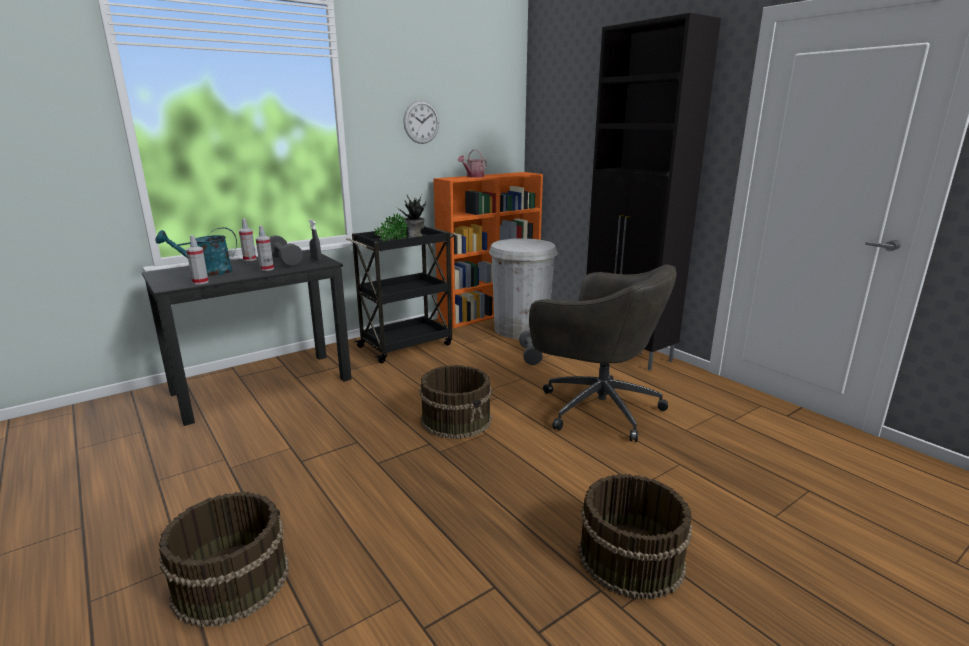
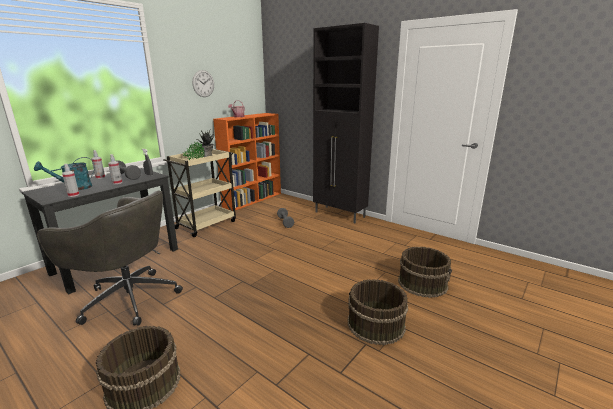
camera: 15 degrees left, 0 degrees up
black cart [346,225,455,363] -> beige cart [163,149,236,237]
brown bucket [419,365,492,439] -> brown bucket moved to [398,246,452,298]
white trash can [489,238,557,339] -> none
grey office chair [529,264,677,442] -> grey office chair moved to [37,190,183,326]

